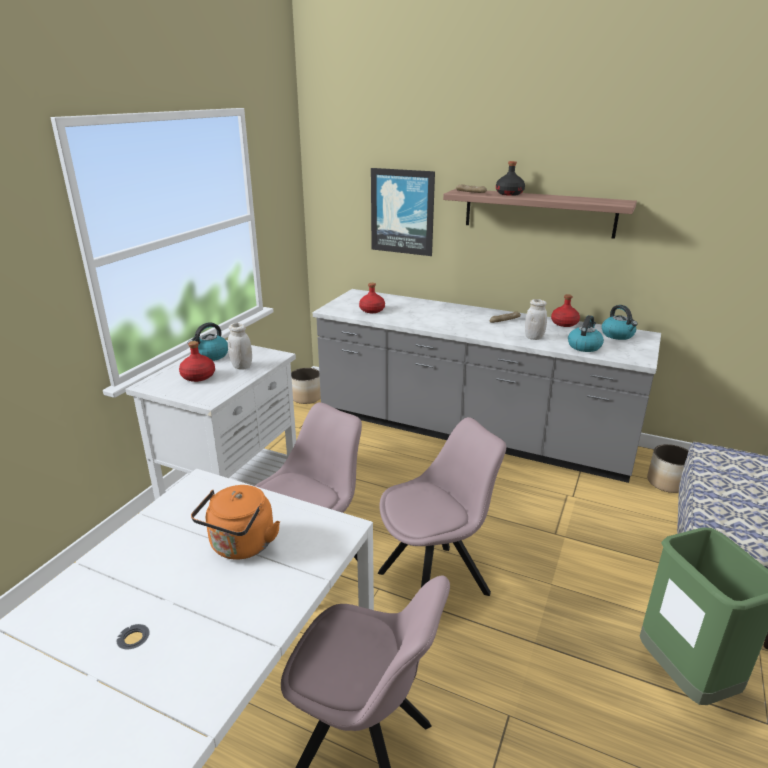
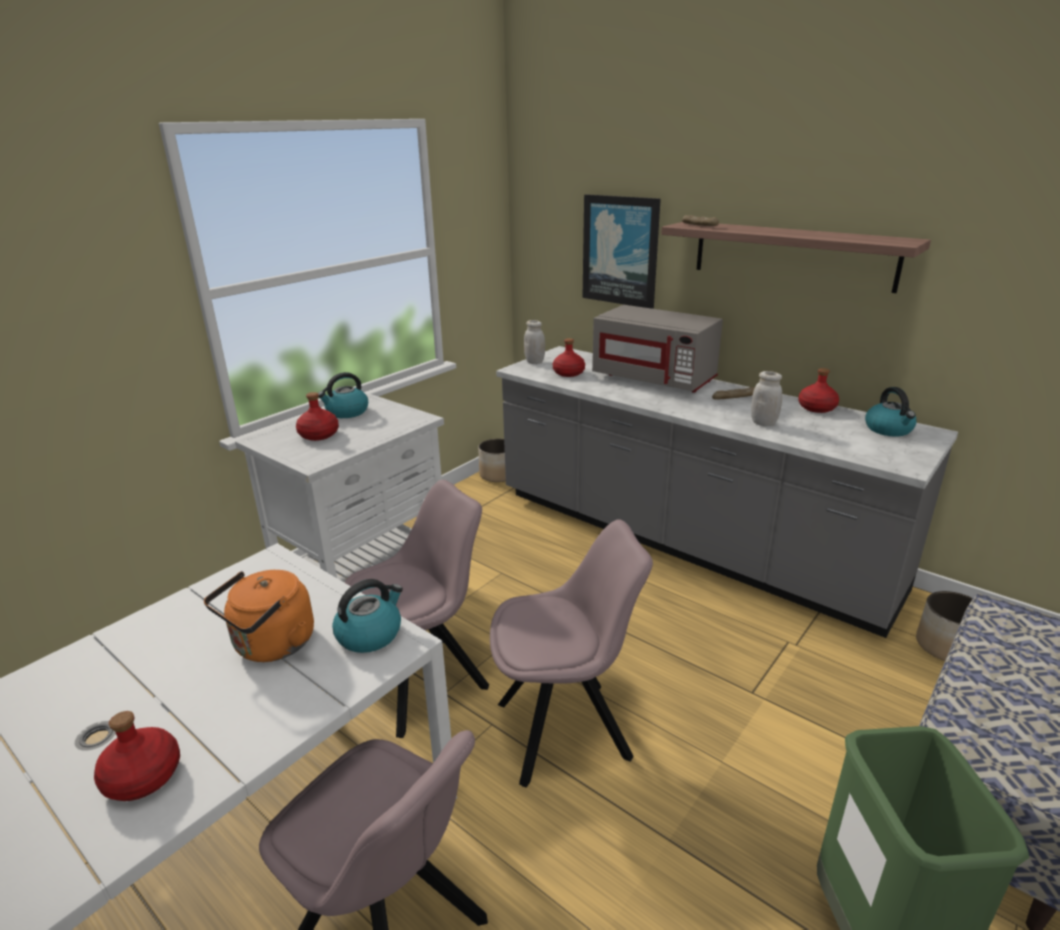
camera: 15 degrees right, 0 degrees up
white jar [228,323,252,370] -> white jar moved to [524,320,545,364]
black bottle [496,161,525,196] -> none
kettle [568,315,604,352] -> kettle moved to [332,579,403,653]
none -> red bottle [94,711,180,801]
none -> grey microwave [592,305,723,393]

